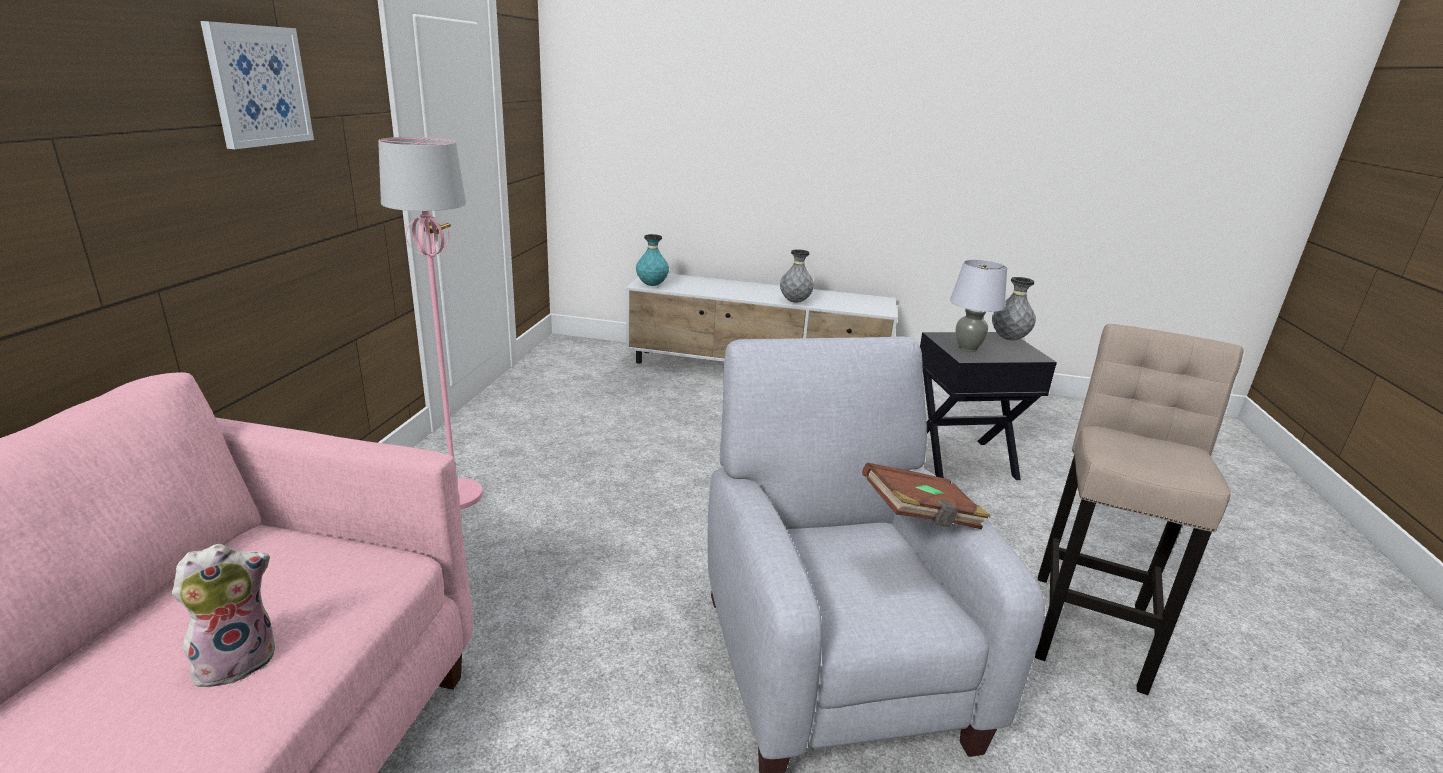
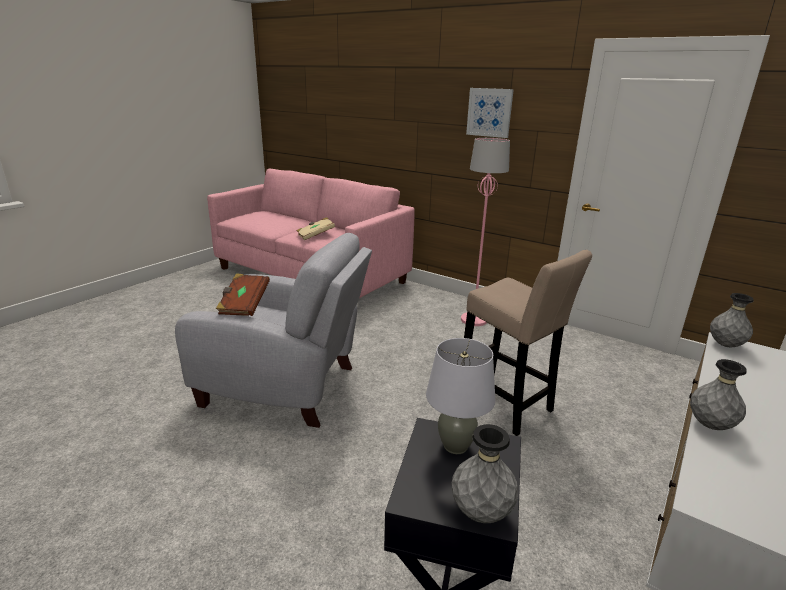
camera: 115 degrees right, 0 degrees up
plush toy [172,544,275,687] -> beige book [296,217,335,240]
turquoise vase [636,234,669,286] -> grey vase [710,293,754,347]
beige stool [1035,324,1244,695] -> beige stool moved to [464,250,592,436]

